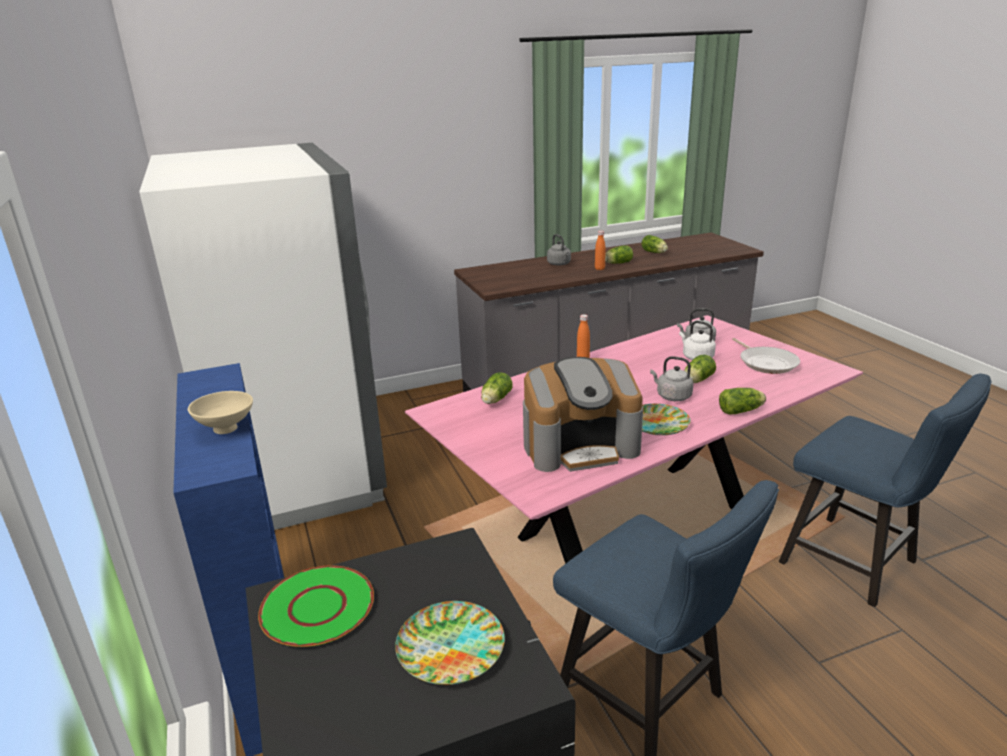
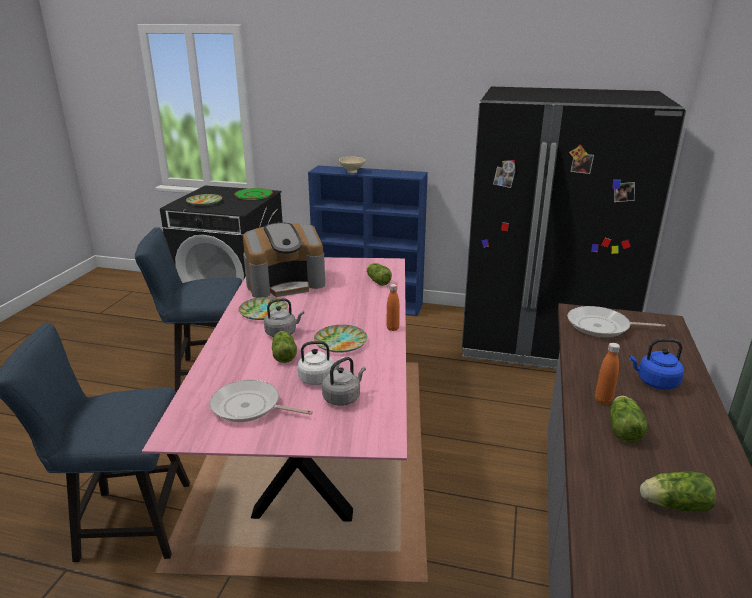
camera: 125 degrees right, 0 degrees up
white fridge [139,143,387,530] -> black fridge [462,87,686,369]
coffee machine [523,357,643,472] -> coffee machine turned 135 degrees counterclockwise [243,223,325,298]
grey kettle [547,234,571,266] -> blue kettle [629,338,684,390]
lettuce [719,388,766,414] -> none
none -> plate [314,325,368,353]
none -> frying pan [567,306,665,337]

